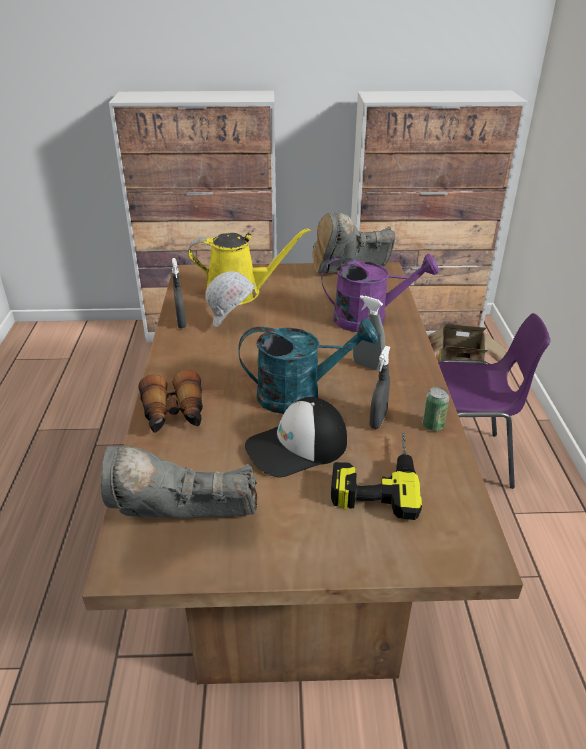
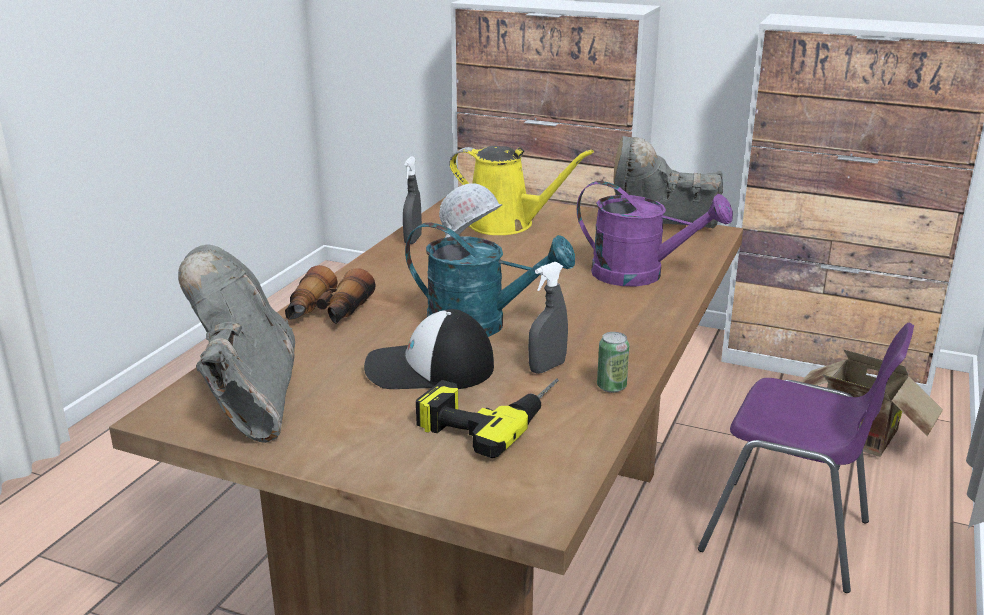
camera: 25 degrees right, 10 degrees down
grey boot [101,446,257,519] -> grey boot turned 60 degrees clockwise [178,245,295,443]
grey spray bottle [353,295,385,370] -> none

